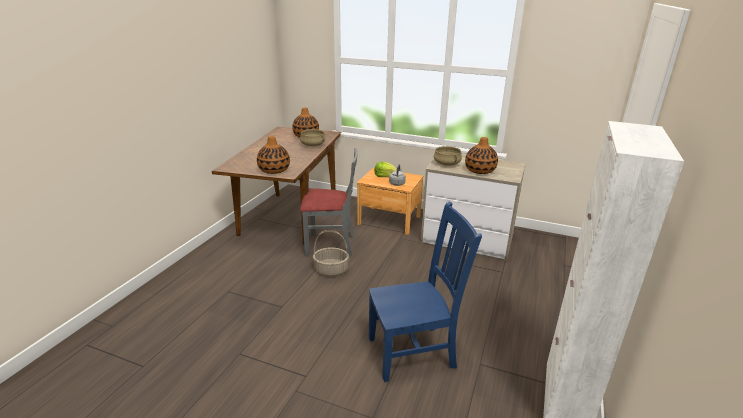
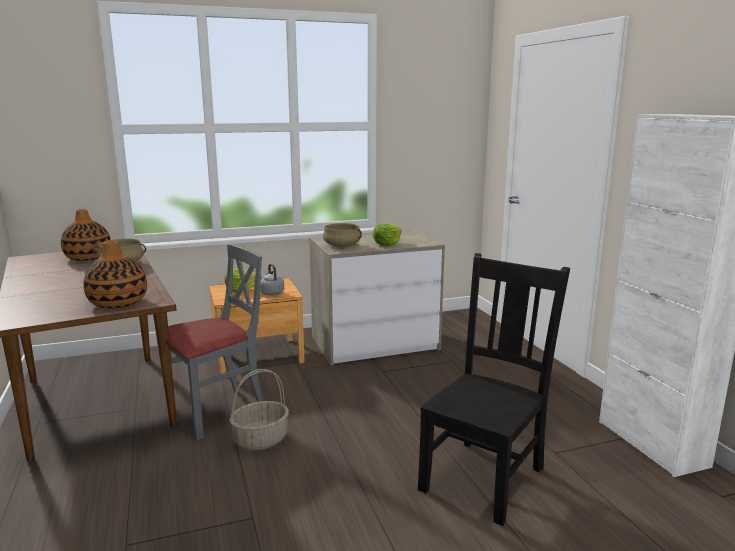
camera: 40 degrees left, 10 degrees down
blue chair [369,201,482,382] -> black chair [418,253,570,526]
vase [465,137,498,174] -> lettuce [373,223,402,246]

